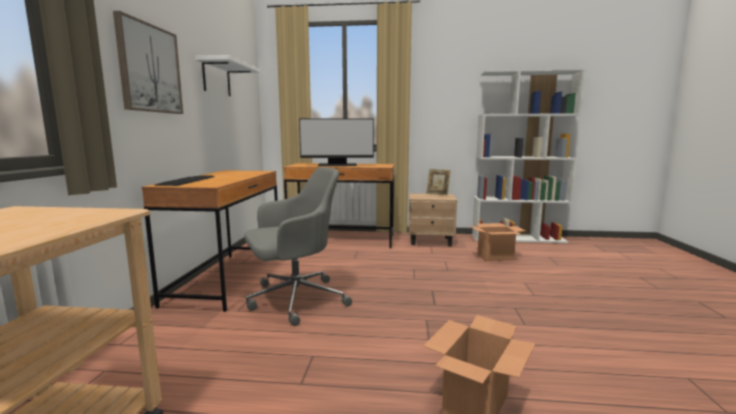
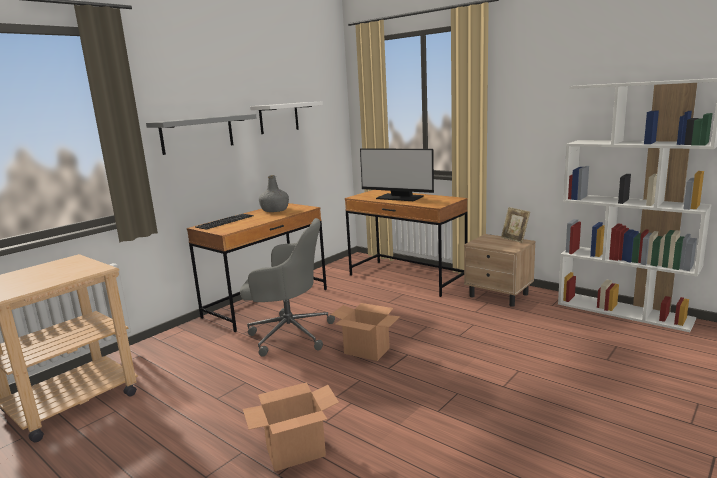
camera: 35 degrees right, 5 degrees up
picture [113,11,183,114] -> grey shelf [146,114,257,155]
cardboard box [470,223,526,261] -> cardboard box moved to [330,303,400,361]
none -> grey bottle [259,175,289,212]

